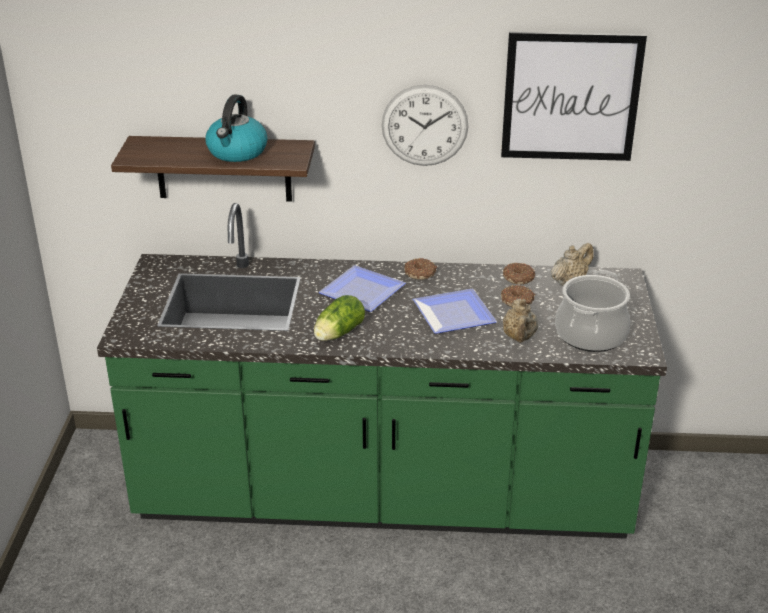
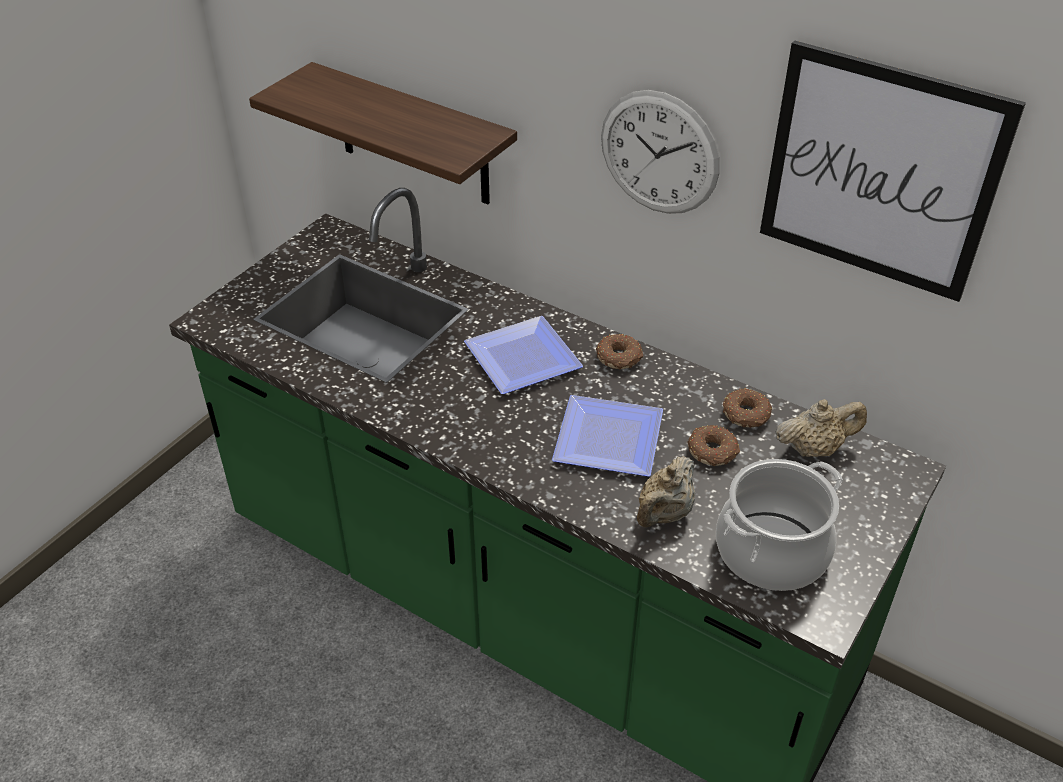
camera: 30 degrees right, 10 degrees up
kettle [206,94,267,162] -> none
lettuce [314,295,365,341] -> none

